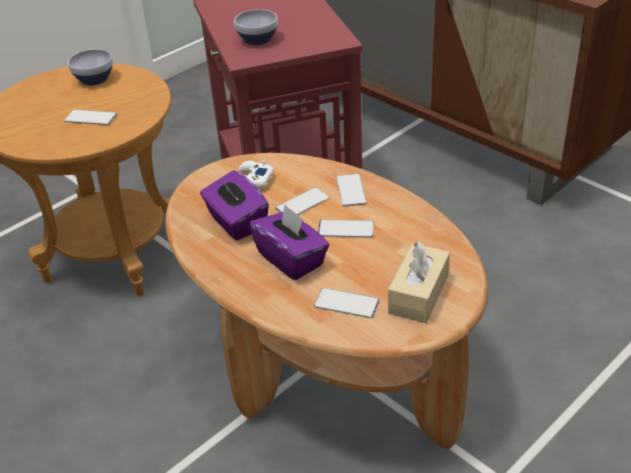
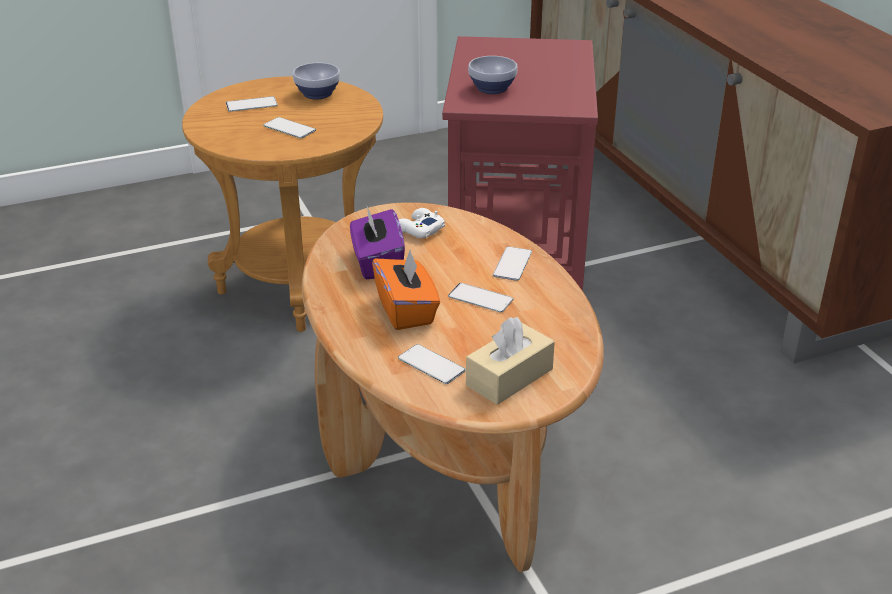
camera: 20 degrees right, 5 degrees down
purple tissue box [249,205,329,280] -> orange tissue box [372,250,440,330]
phone [275,187,330,215] -> phone moved to [226,96,278,112]

